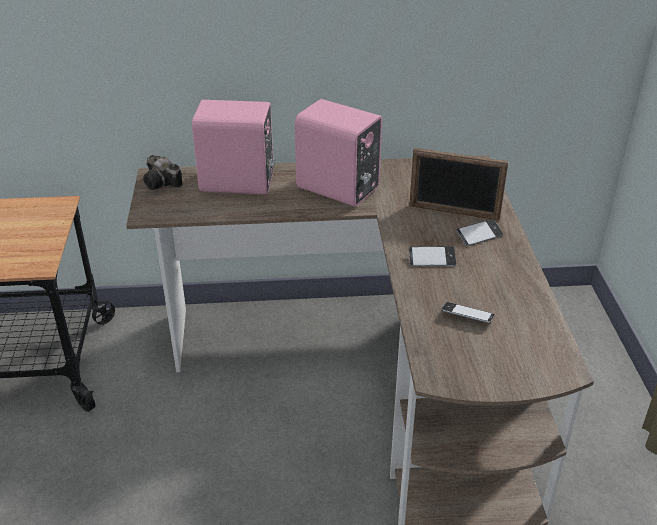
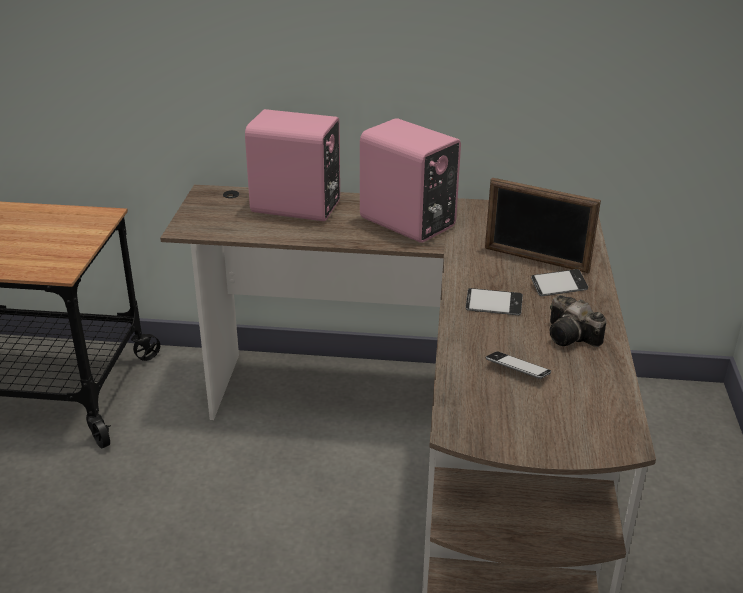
camera: 10 degrees right, 5 degrees down
camera [143,155,183,190] -> camera moved to [550,295,606,347]

